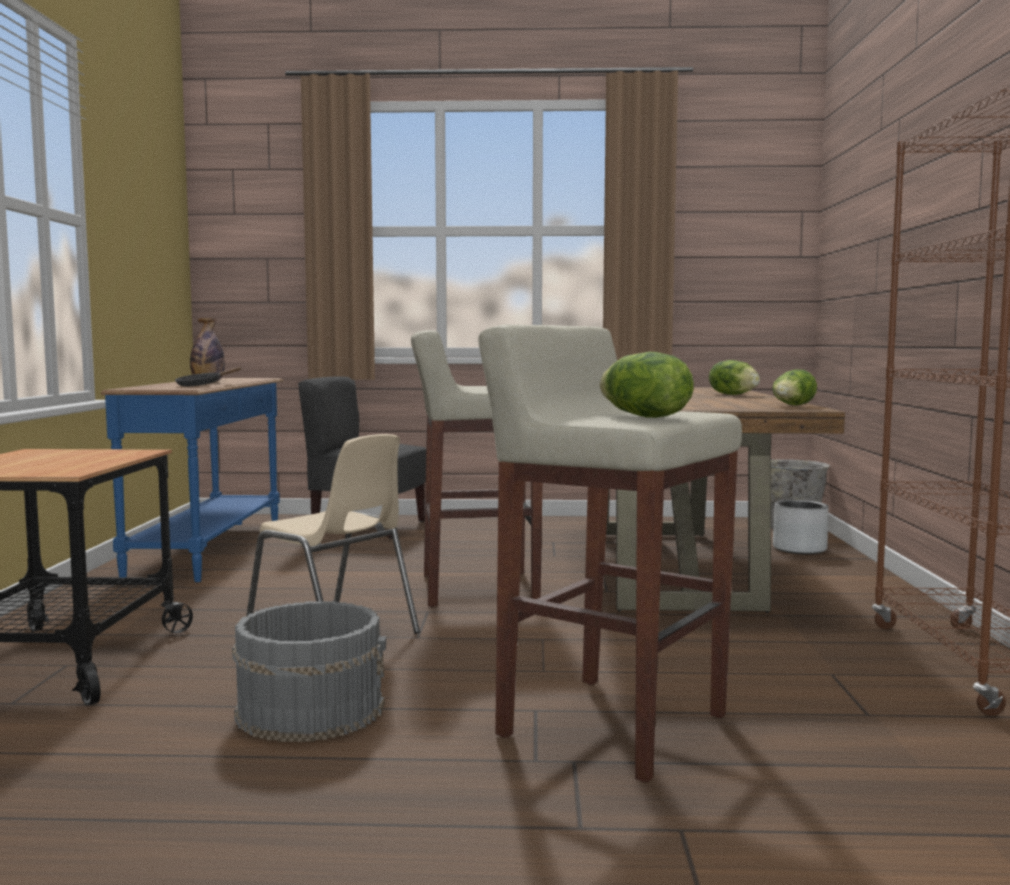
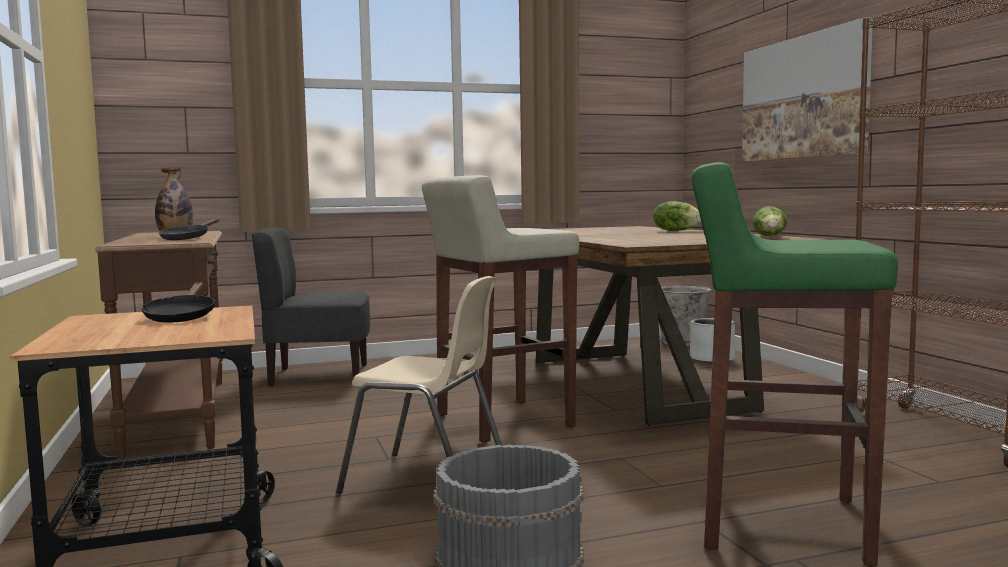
camera: 20 degrees left, 0 degrees up
blue console table [101,378,284,582] -> brown console table [95,231,223,459]
beige stool [478,324,742,783] -> green stool [691,162,898,566]
lettuce [600,352,694,418] -> none
none -> black frying pan [141,282,215,323]
none -> picture [742,17,873,161]

